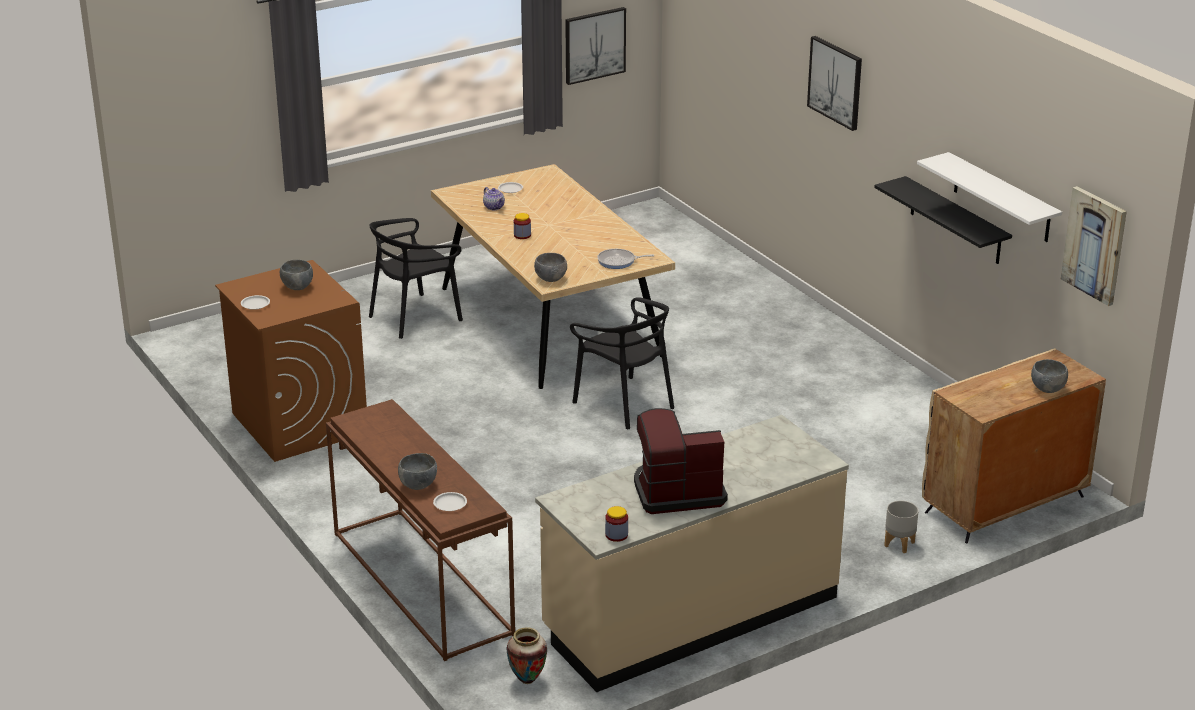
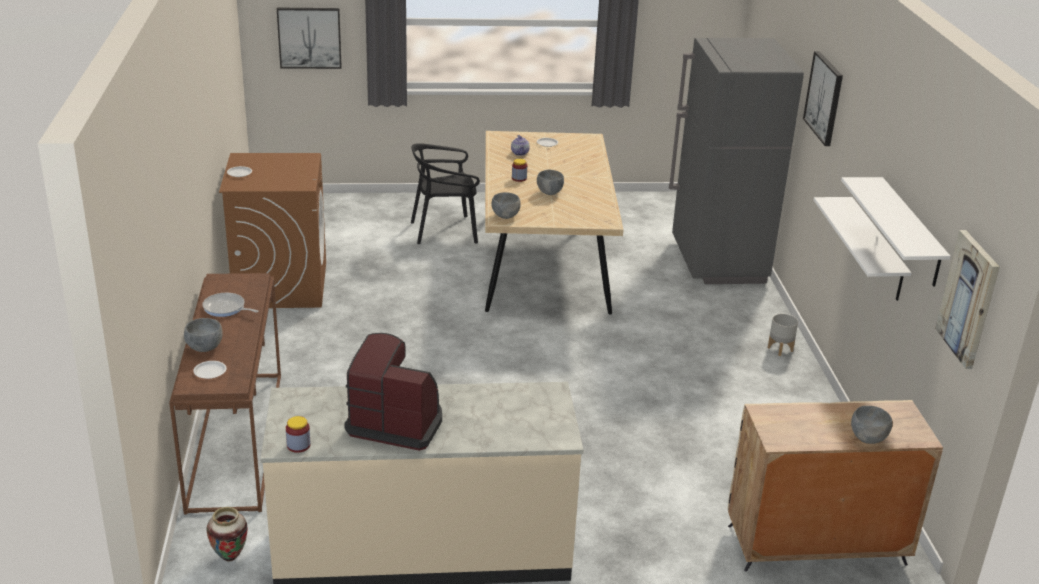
camera: 25 degrees right, 0 degrees up
grey bowl [280,260,313,290] -> grey bowl moved to [537,170,564,195]
picture [565,7,626,85] -> picture moved to [277,8,342,69]
black chair [570,297,674,429] -> none
frying pan [597,249,654,269] -> frying pan moved to [202,293,259,317]
black shelf [874,176,1012,264] -> white shelf [814,197,911,301]
grey planter [884,501,919,553] -> grey planter moved to [768,314,798,356]
none -> grey fridge [669,38,804,284]

